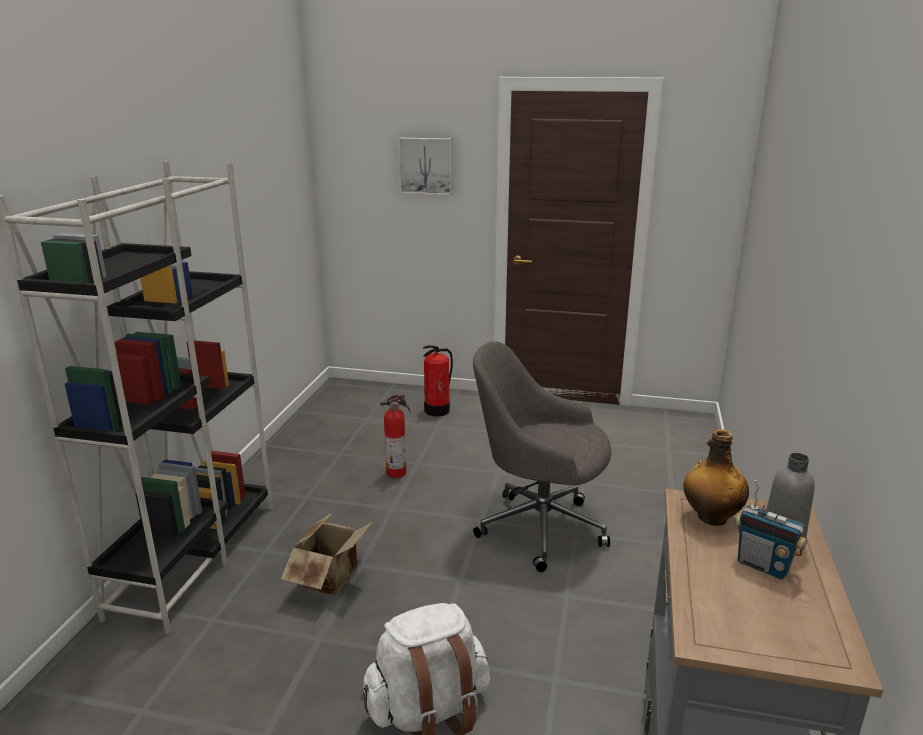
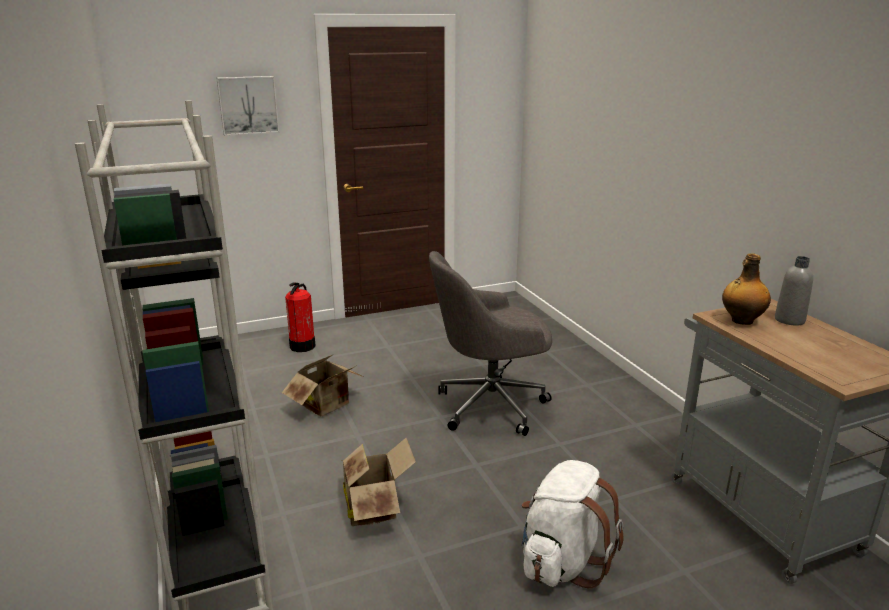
camera: 35 degrees left, 0 degrees up
fire extinguisher [380,395,411,478] -> cardboard box [282,354,363,417]
radio [735,480,807,579] -> none

